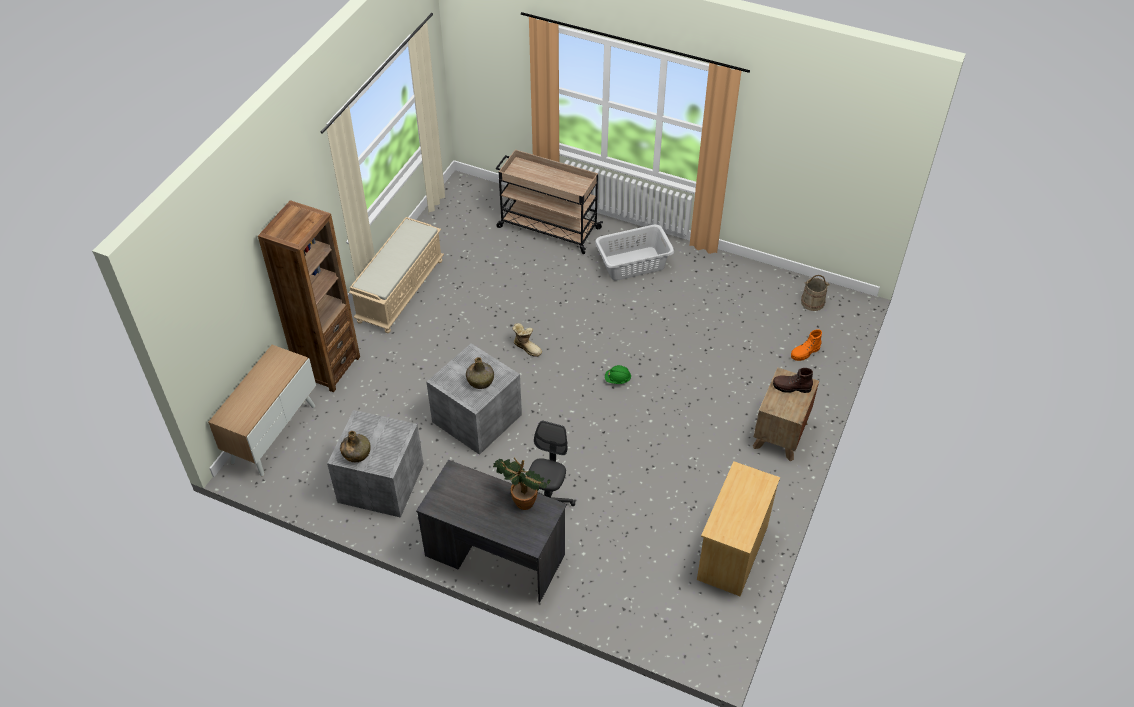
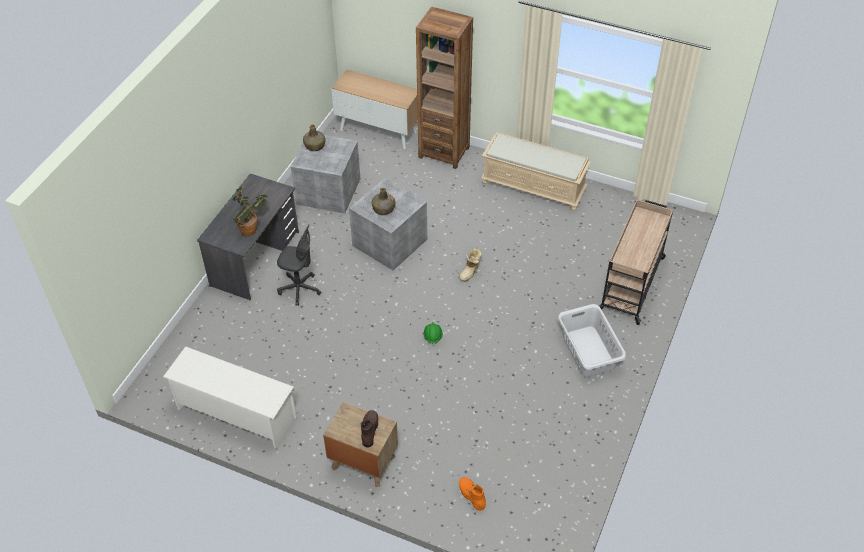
camera: 90 degrees right, 0 degrees up
beige dresser [697,461,780,596] -> white shoe rack [163,346,297,448]
beige bucket [801,275,830,311] -> none

